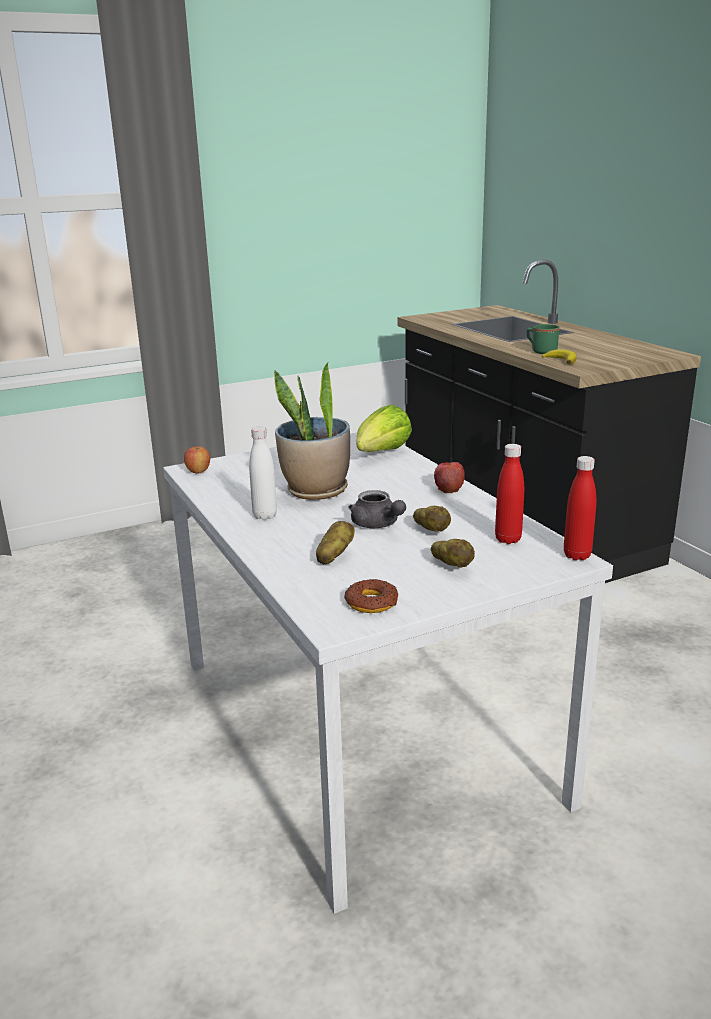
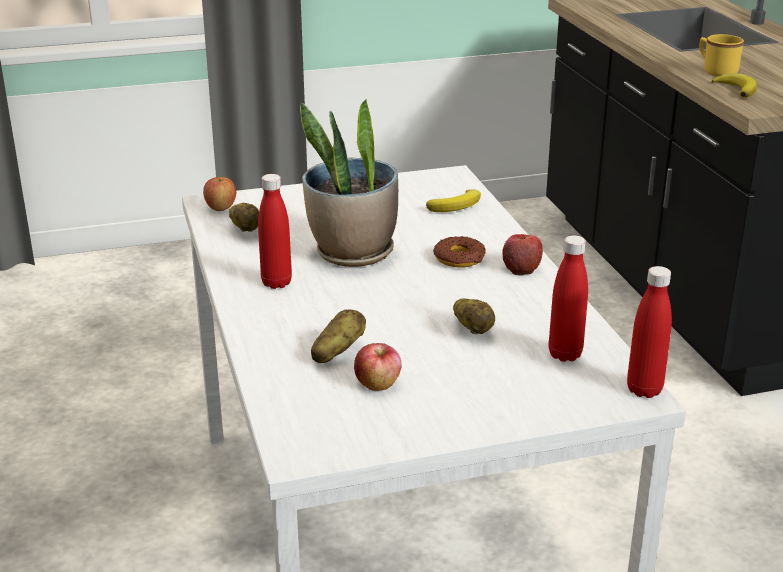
camera: 10 degrees right, 5 degrees up
white bottle [249,427,277,520] -> red bottle [258,174,292,289]
donut [344,579,398,613] -> donut moved to [433,236,486,268]
grey teapot [348,490,406,528] -> none
lettuce [356,405,412,452] -> banana [426,189,481,212]
potato [431,539,475,568] -> potato moved to [229,203,259,232]
green mug [527,324,560,354] -> yellow mug [699,34,744,76]
none -> apple [354,343,402,391]

